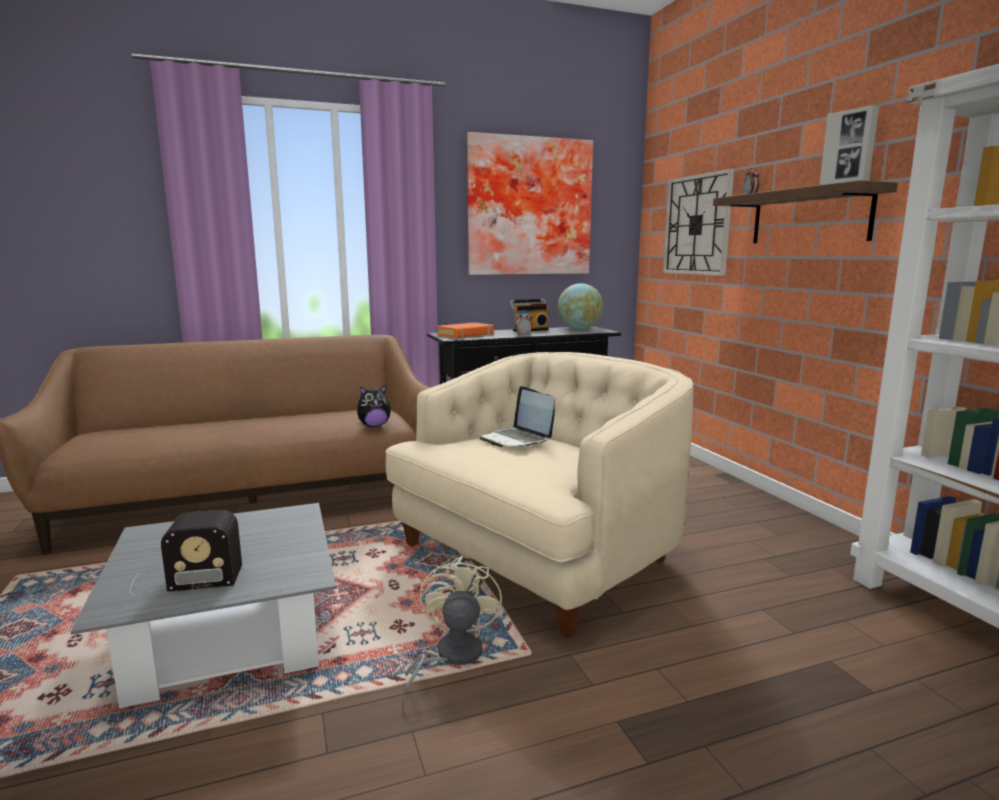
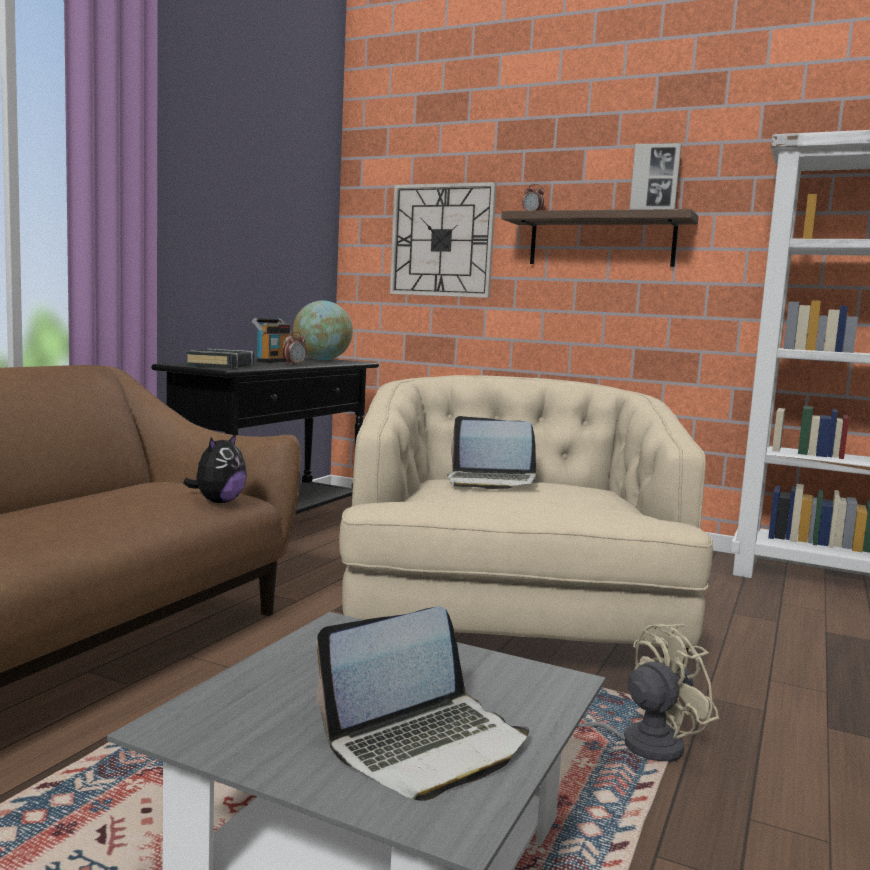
camera: 45 degrees left, 5 degrees down
radio [130,510,242,596] -> laptop [317,606,529,801]
beige fan [402,556,502,698] -> beige fan turned 105 degrees clockwise [577,624,719,763]
orange book [437,322,494,338] -> black book [185,349,254,368]
picture [467,132,593,275] -> none

